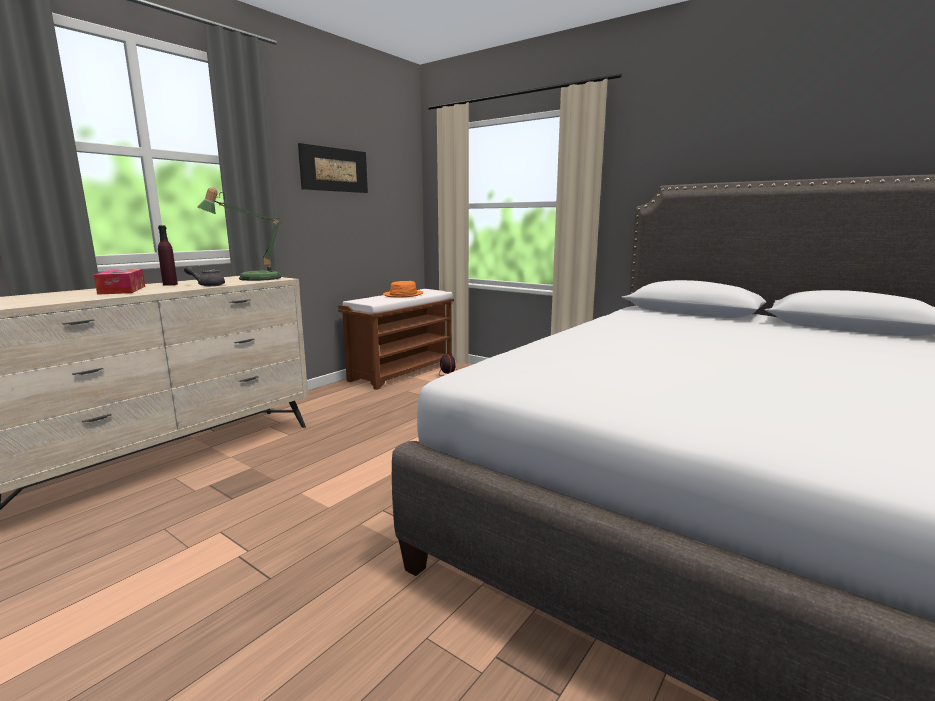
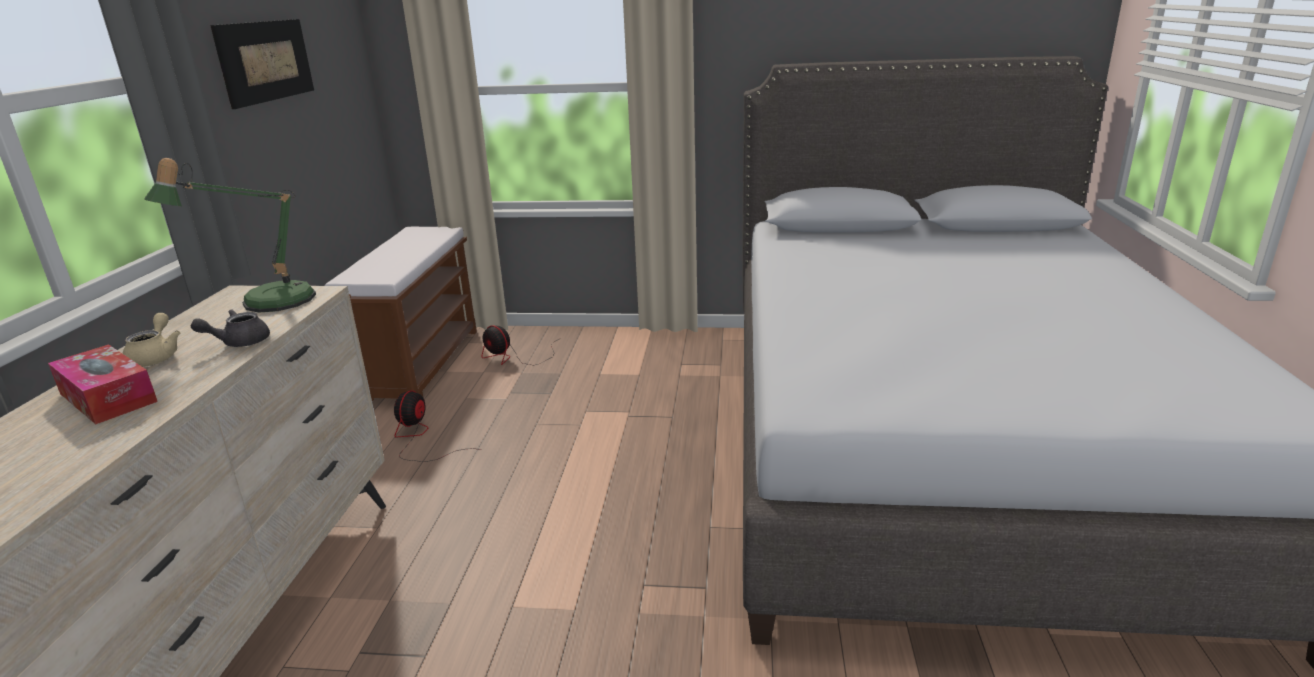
camera: 30 degrees left, 10 degrees up
purple bottle [158,225,178,286] -> beige teapot [122,313,181,367]
orange hat [383,281,424,297] -> none
none -> fan [394,390,482,462]

